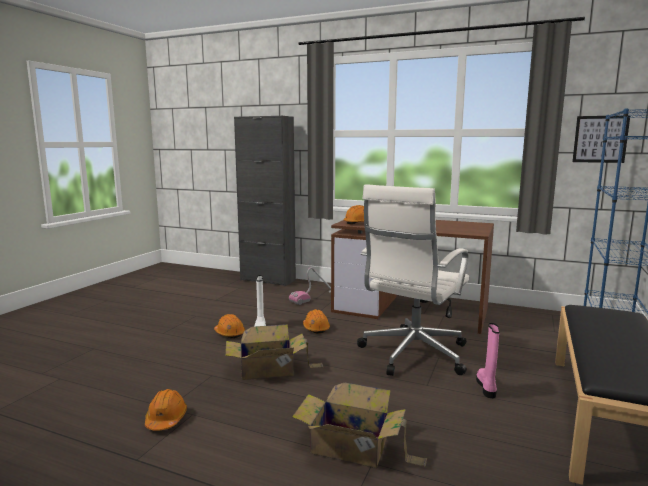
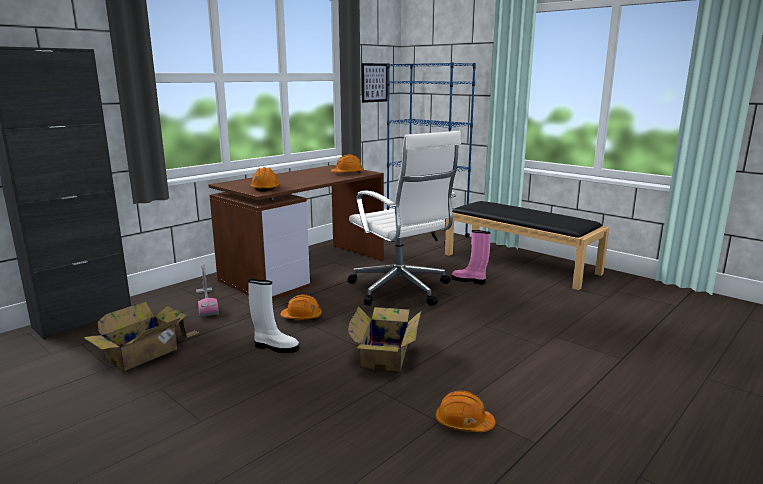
camera: 70 degrees left, 5 degrees up
orange hard hat [214,314,245,338] -> orange hard hat moved to [331,155,364,173]
cardboard box [292,383,427,468] -> cardboard box moved to [83,301,200,371]

